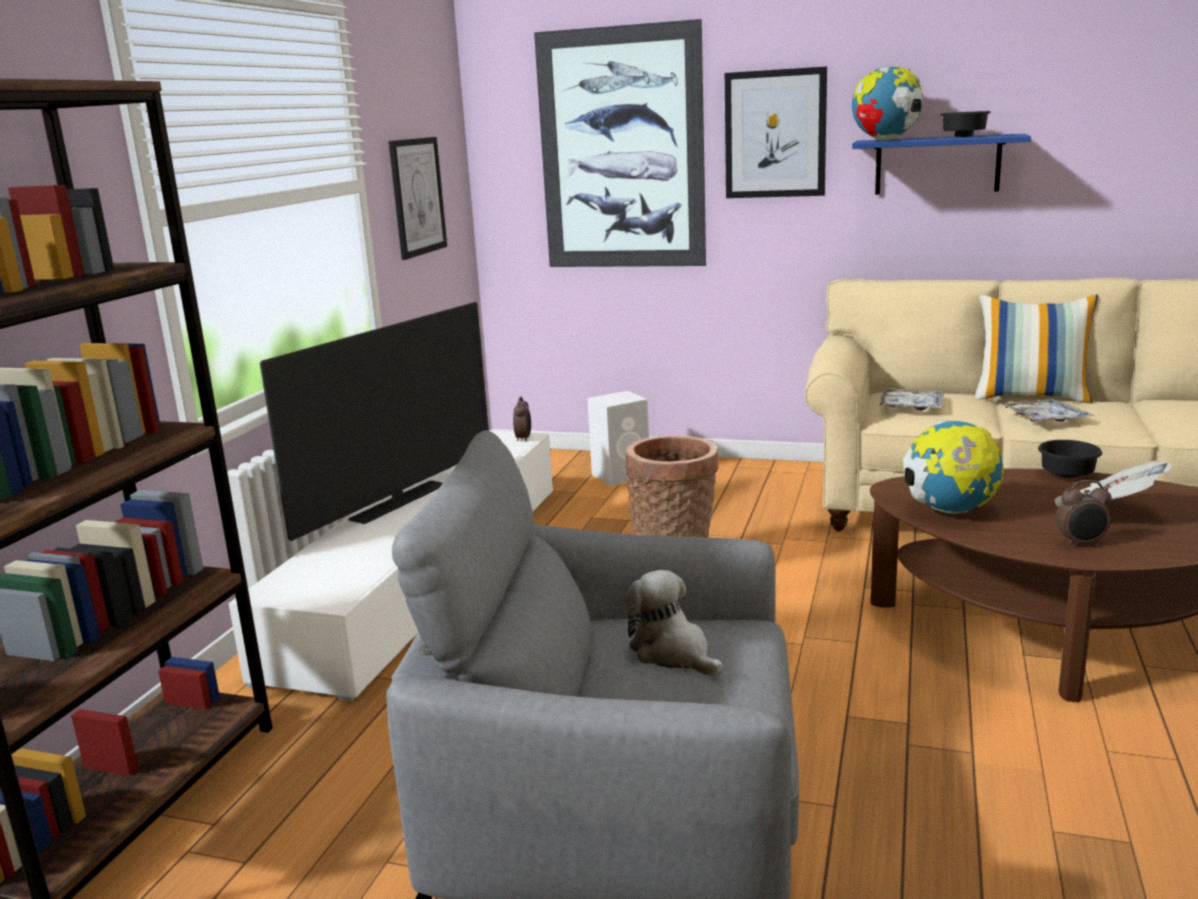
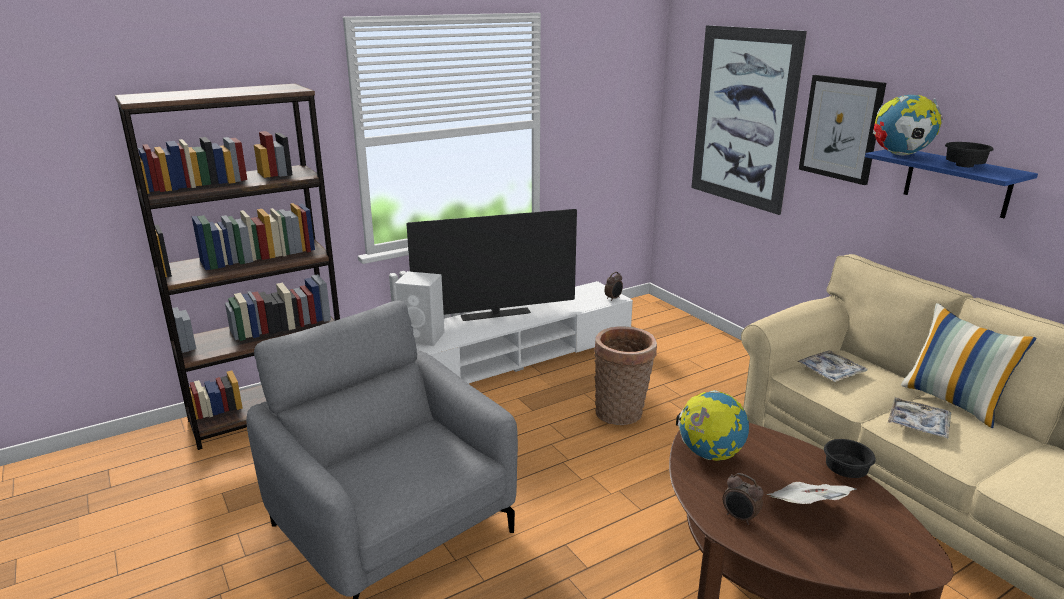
camera: 40 degrees right, 5 degrees up
picture [389,137,447,260] -> none
white speaker [587,391,649,486] -> white speaker moved to [395,271,445,346]
plush toy [625,570,723,676] -> none

